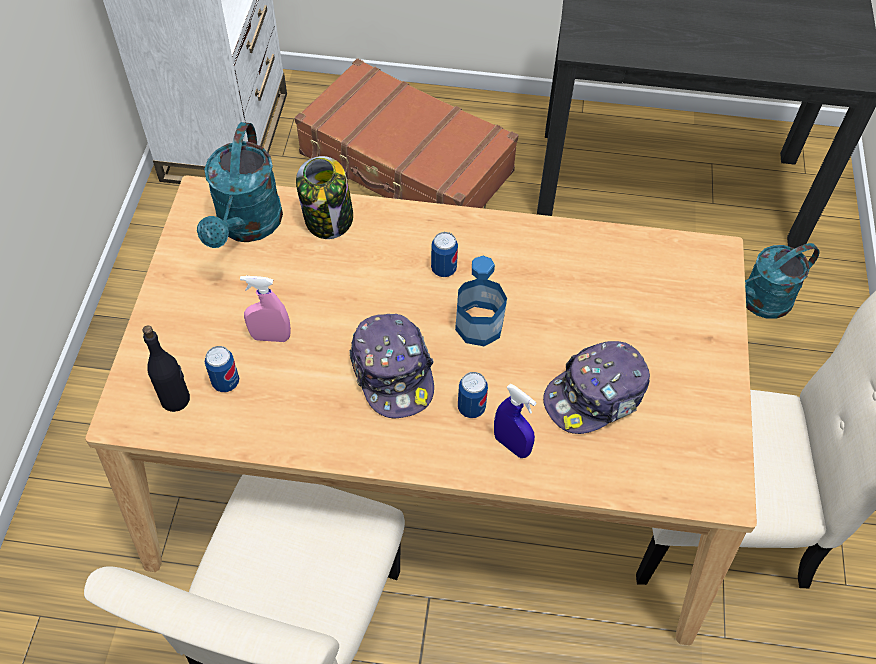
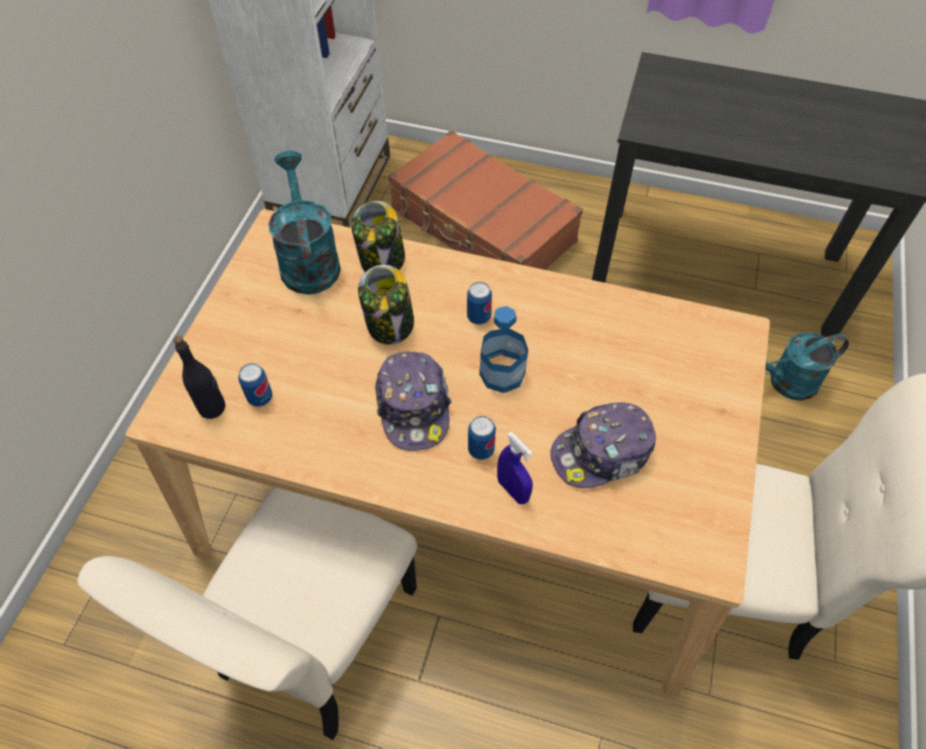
camera: 10 degrees right, 0 degrees up
turquoise watering can [197,122,283,248] -> turquoise watering can turned 150 degrees clockwise [268,151,341,295]
pink spray bottle [240,276,291,342] -> none
none -> jar [358,265,414,345]

